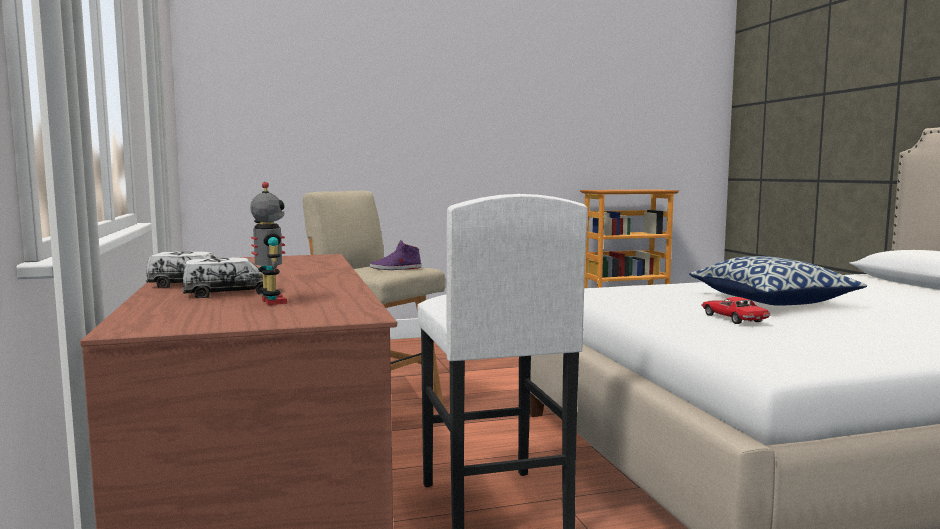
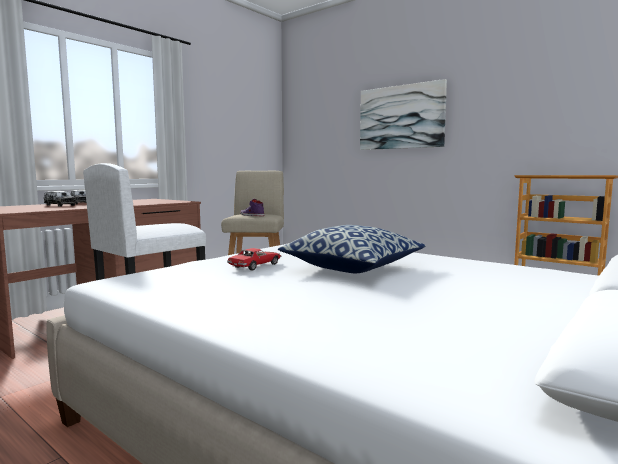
camera: 55 degrees right, 0 degrees up
toy robot [250,182,287,305] -> none
none -> picture [360,79,447,150]

